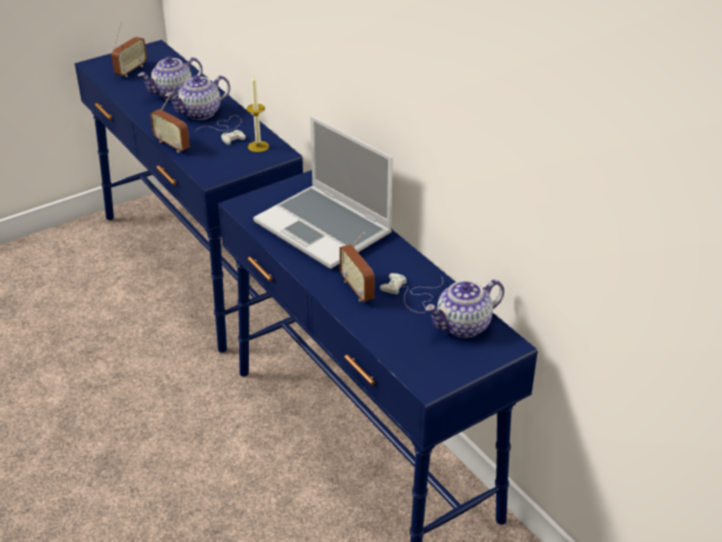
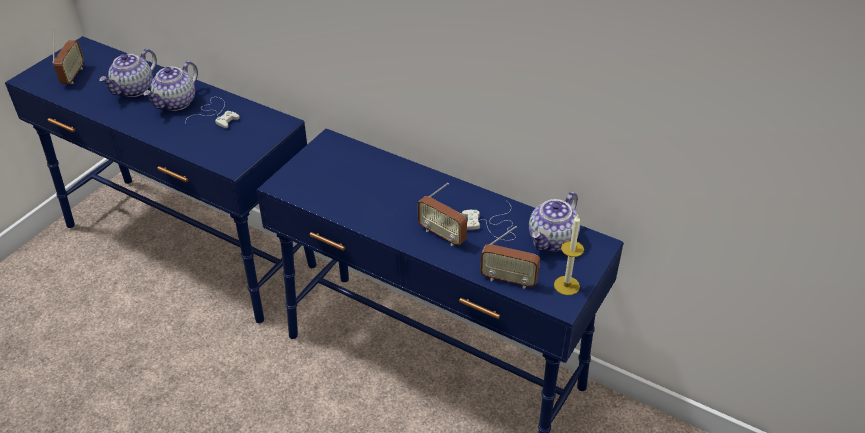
camera: 25 degrees left, 5 degrees up
radio [150,93,190,153] -> radio moved to [480,226,540,289]
candle [247,74,269,152] -> candle moved to [554,215,584,295]
laptop [253,116,393,269] -> none

